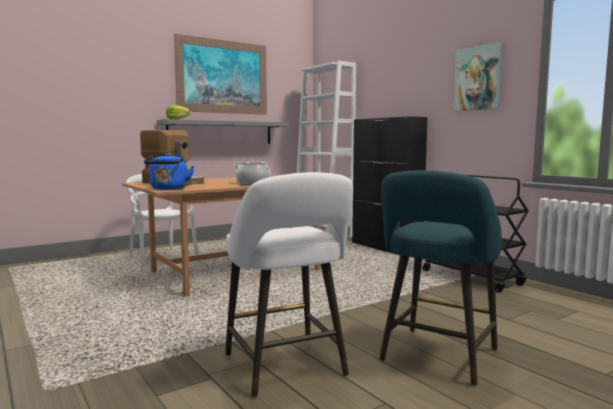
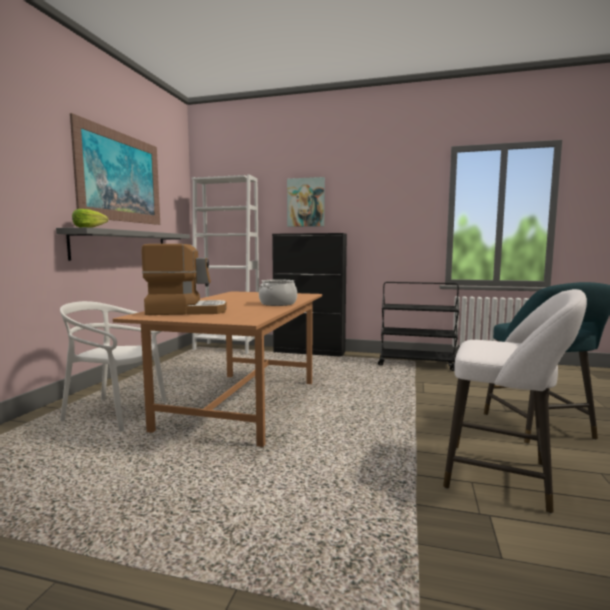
camera: 40 degrees left, 0 degrees up
blue kettle [144,153,194,190] -> none
picture [453,42,502,111] -> picture moved to [287,177,325,227]

